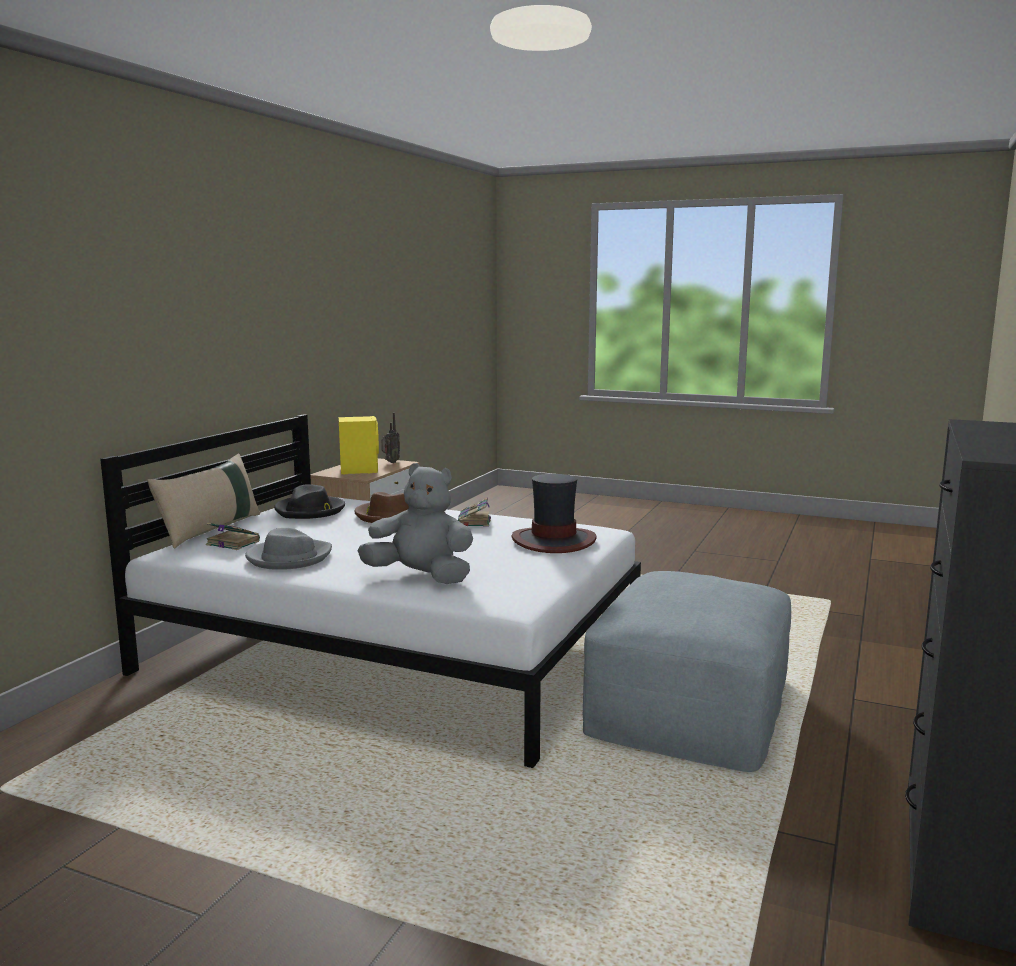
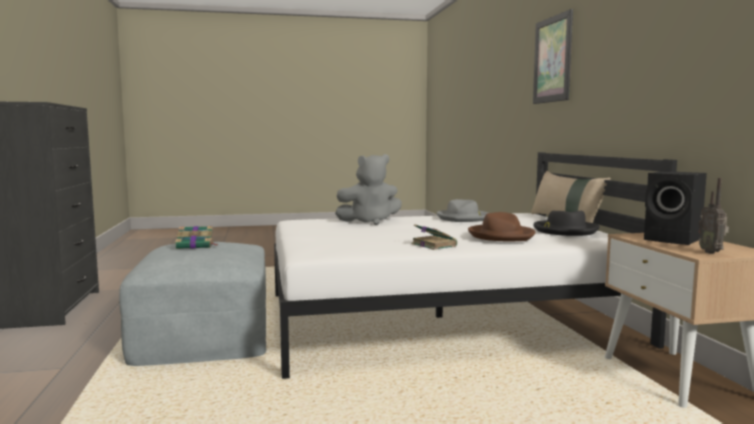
camera: 145 degrees right, 5 degrees down
book [206,523,260,550] -> book moved to [175,226,217,249]
yellow speaker [339,416,379,474] -> black speaker [644,171,707,245]
hat [512,474,596,553] -> none
none -> picture [533,9,573,104]

